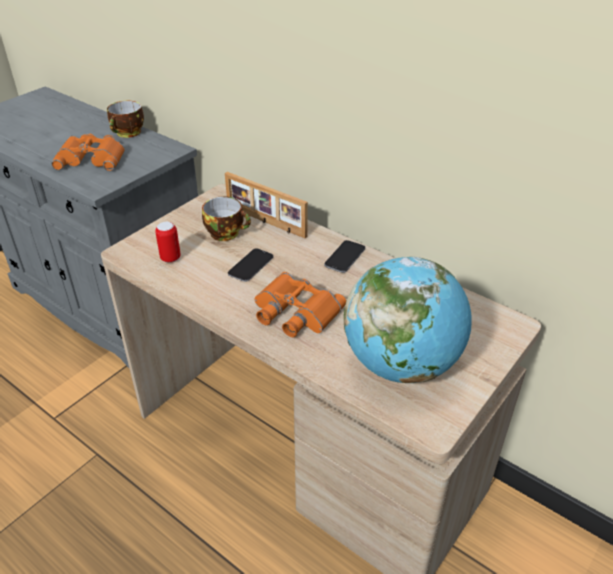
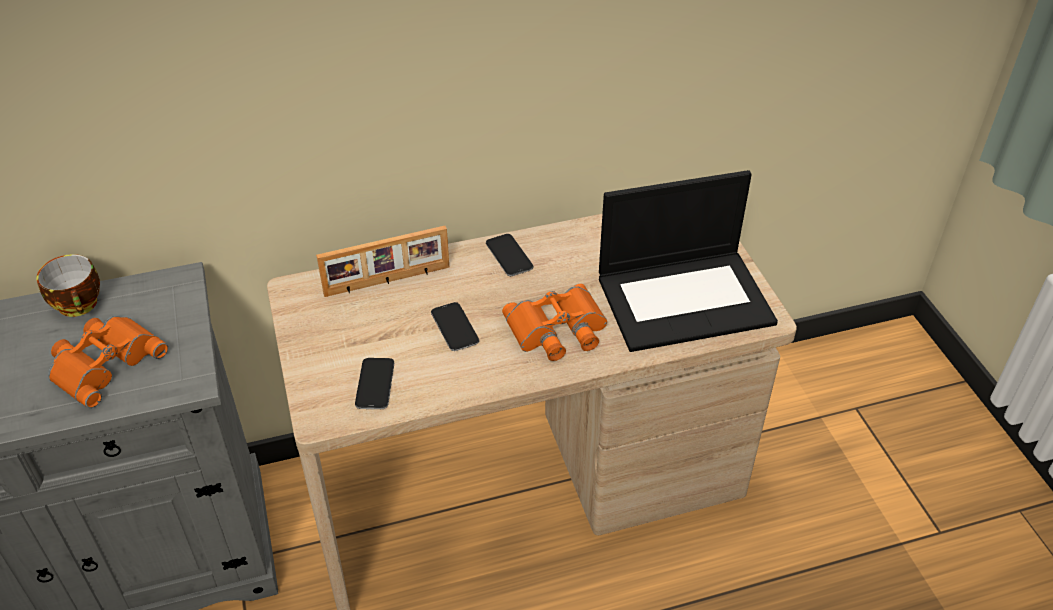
camera: 55 degrees left, 5 degrees up
can [155,222,181,263] -> phone [355,358,394,409]
cup [202,196,251,241] -> none
globe [344,257,472,383] -> laptop [599,170,778,352]

